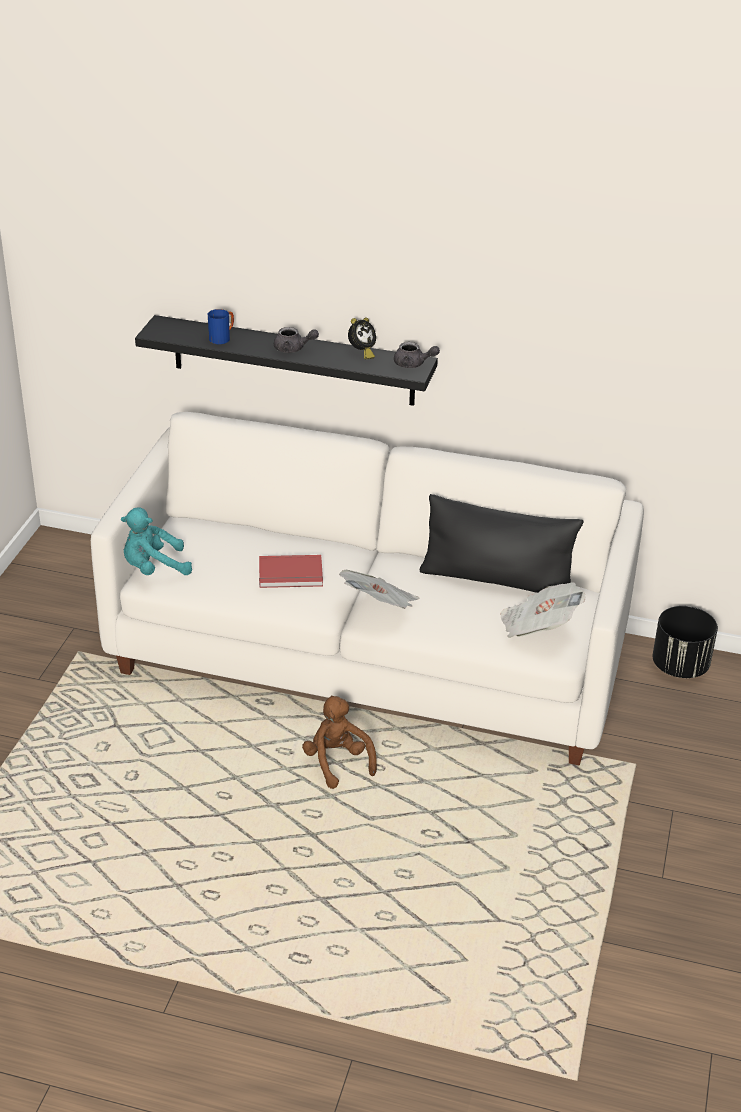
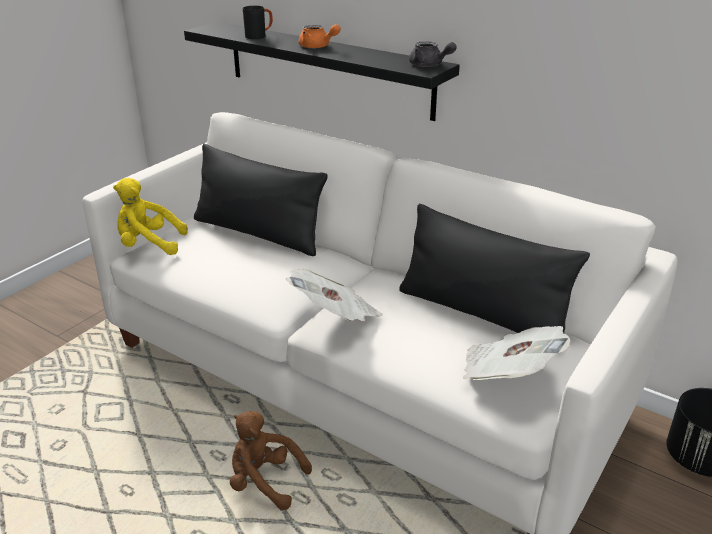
camera: 20 degrees right, 5 degrees down
turquoise plush toy [121,507,192,575] -> yellow plush toy [113,178,188,255]
blue mug [208,309,234,344] -> black mug [243,6,273,39]
red book [259,555,323,588] -> none
grey teapot [274,327,319,353] -> orange teapot [299,24,341,49]
brown plush toy [302,695,377,789] -> brown plush toy turned 60 degrees counterclockwise [230,411,312,510]
alarm clock [348,318,376,359] -> none
none -> black pillow [194,144,328,256]

